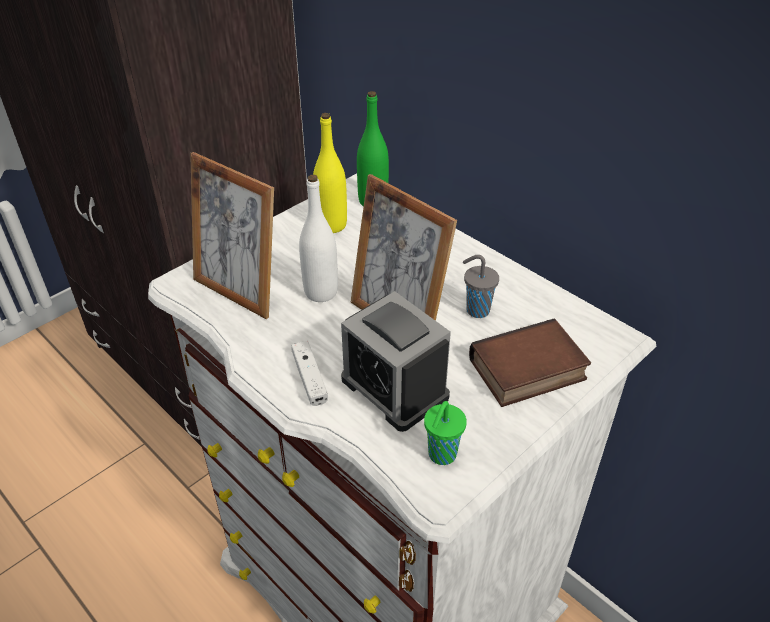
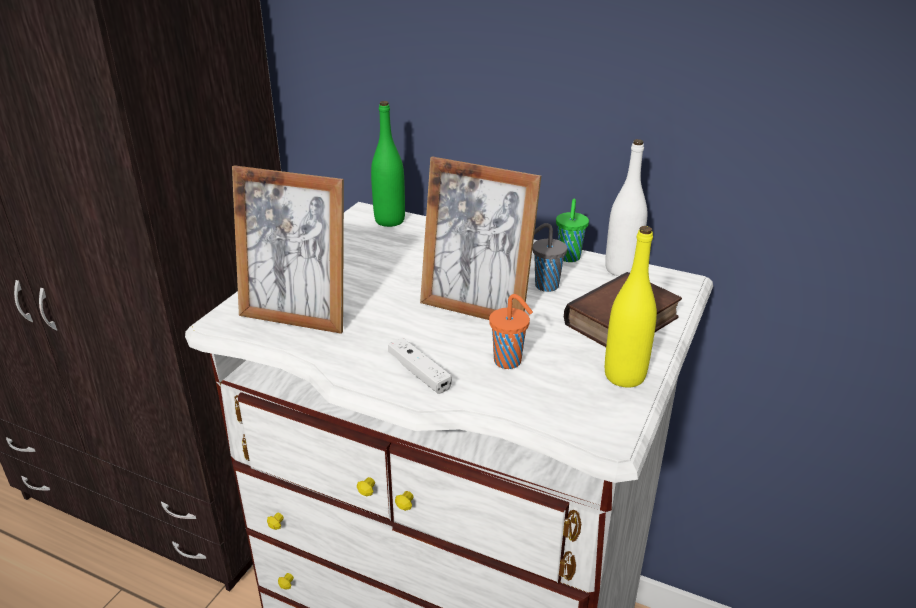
camera: 20 degrees left, 10 degrees down
white bottle [299,175,338,302] -> white bottle moved to [605,139,647,276]
yellow bottle [313,113,347,233] -> yellow bottle moved to [605,226,657,388]
alarm clock [341,291,451,432] -> orange cup [489,294,533,369]
green cup [424,401,467,465] -> green cup moved to [556,199,589,262]

